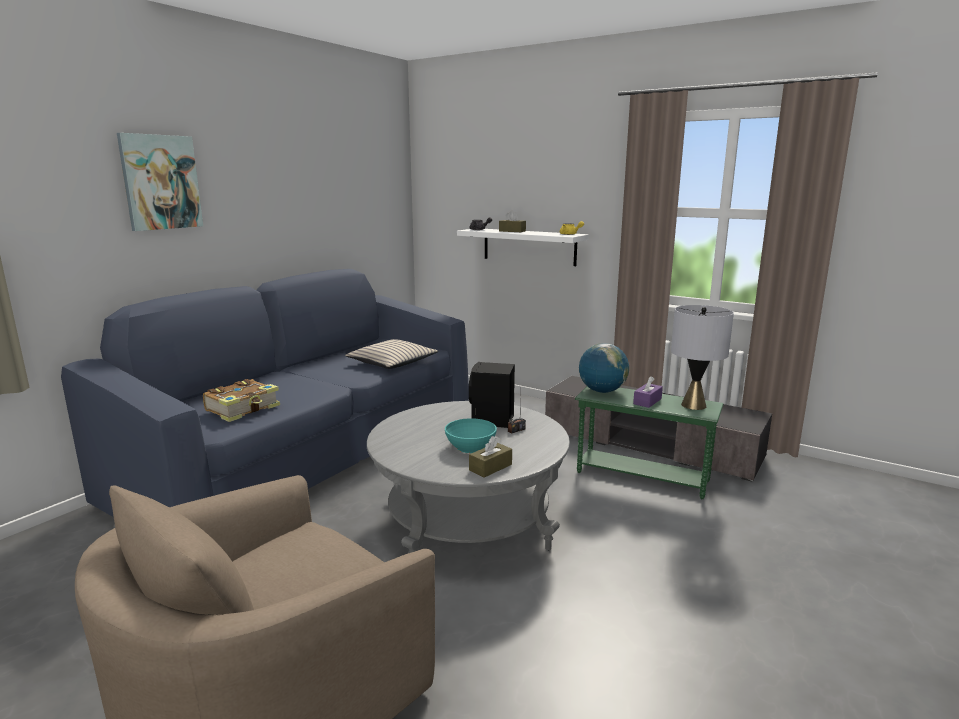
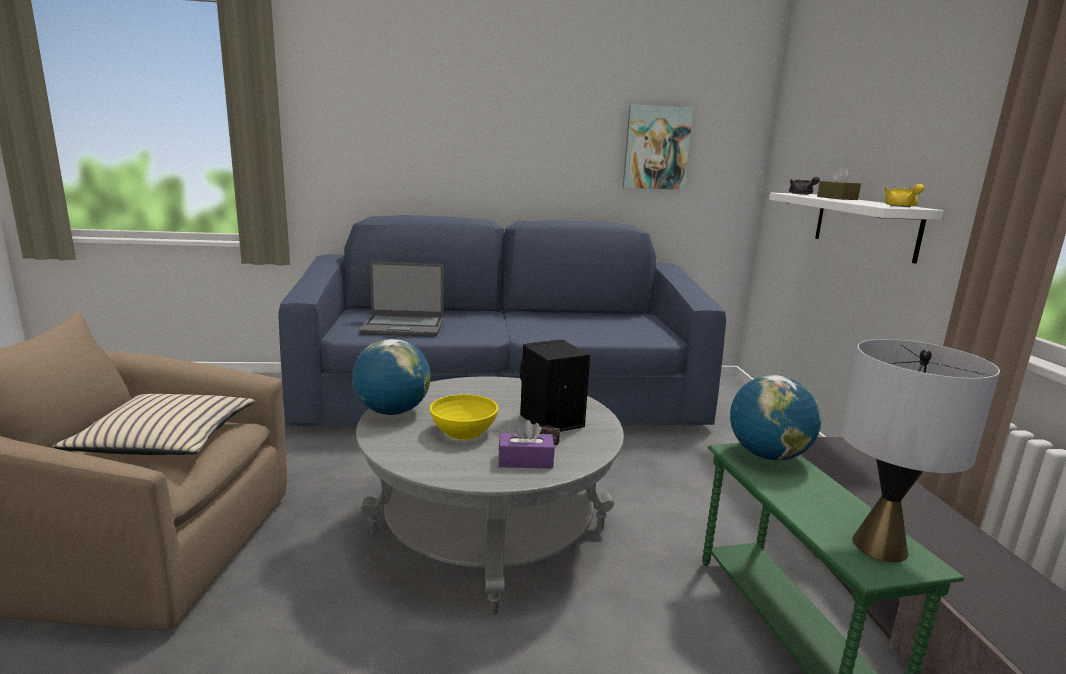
camera: 50 degrees right, 0 degrees up
picture [117,133,203,231] -> picture moved to [623,105,694,190]
book [203,379,280,422] -> laptop [359,262,444,337]
beige pillow [345,339,439,369] -> beige pillow moved to [53,394,255,455]
turquoise bowl [445,418,497,453] -> yellow bowl [430,394,498,440]
brown tissue box [469,436,512,477] -> none
purple tissue box [633,376,663,408] -> purple tissue box moved to [498,420,554,468]
none -> globe [352,339,431,415]

